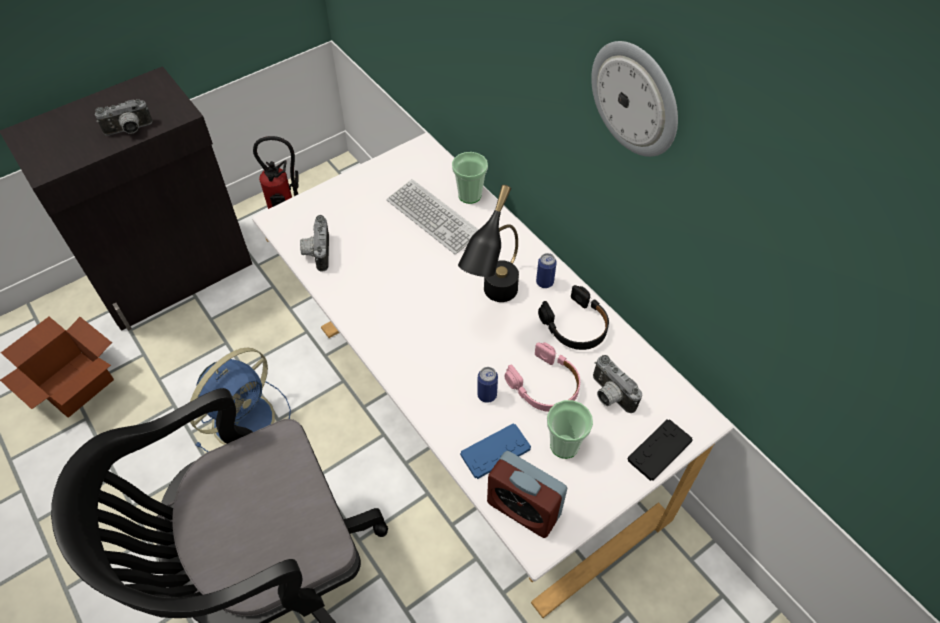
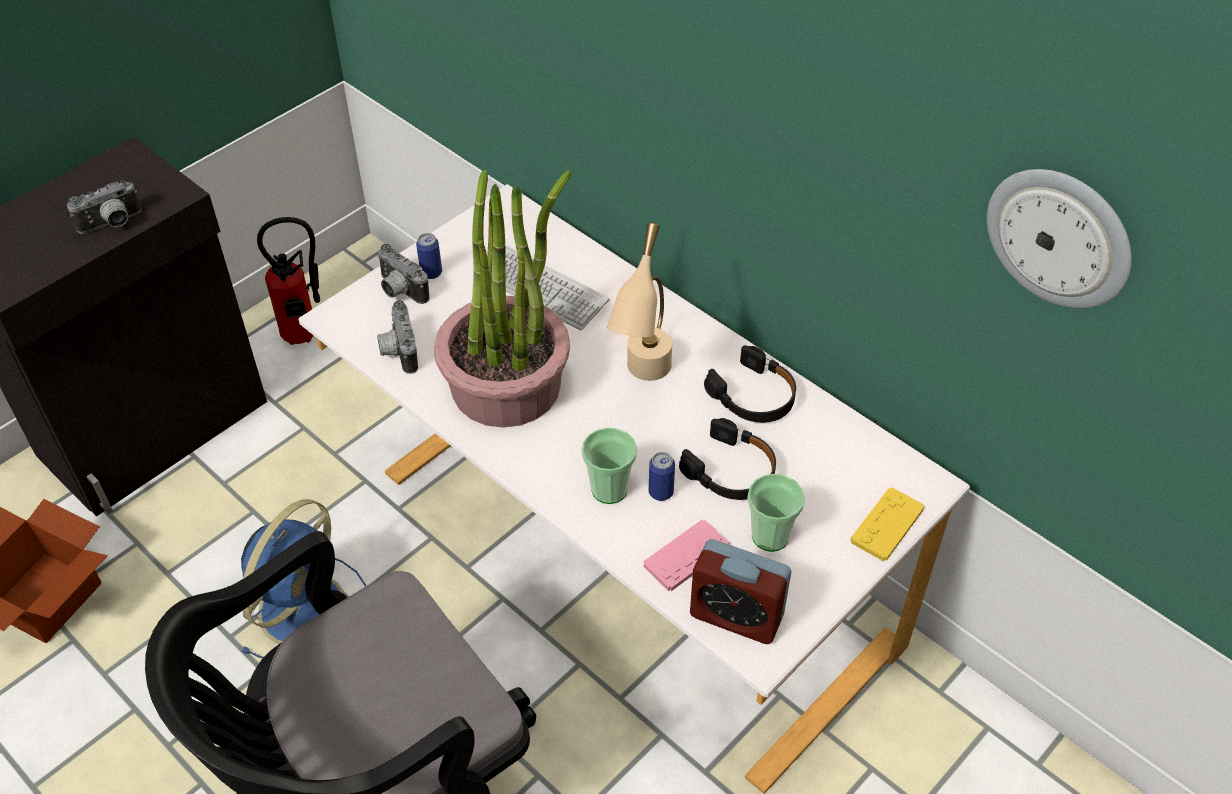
camera: 10 degrees left, 5 degrees down
cup [452,152,488,204] -> cup moved to [581,427,637,504]
black table lamp [458,185,519,302] -> beige table lamp [607,222,672,381]
blue game controller [460,424,531,479] -> pink game controller [644,520,730,591]
pink headphones [504,342,580,412] -> black headphones [679,418,776,500]
can [536,253,557,288] -> can moved to [416,233,442,279]
wall clock [591,41,678,157] -> wall clock moved to [987,169,1132,308]
camera [593,355,642,413] -> camera moved to [377,244,429,304]
black game controller [628,419,692,481] -> yellow game controller [850,488,924,561]
none -> potted plant [434,170,571,428]

